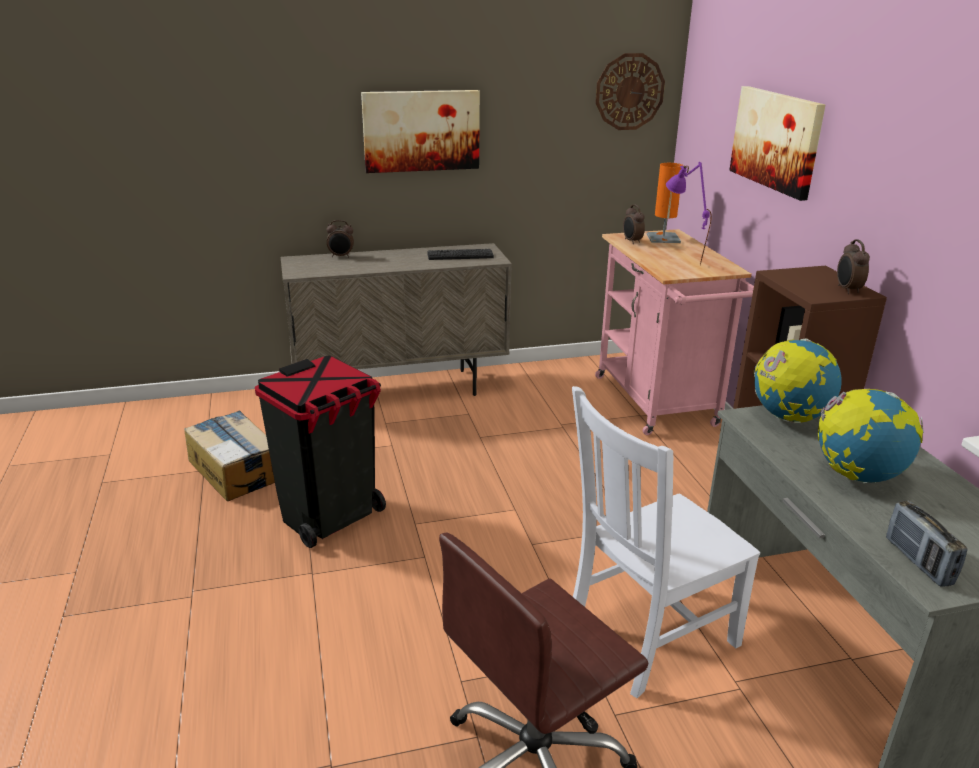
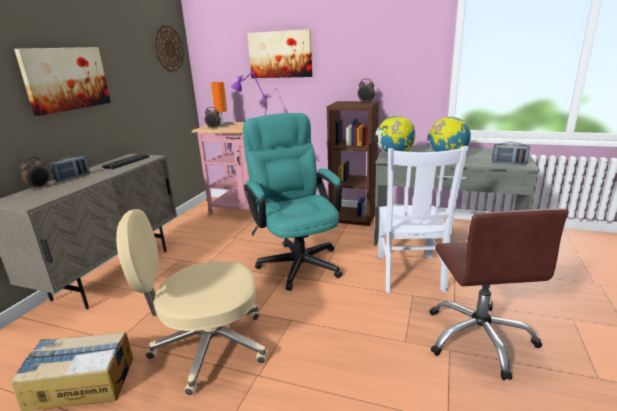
camera: 55 degrees left, 5 degrees down
black trash can [255,355,386,548] -> beige office chair [116,209,266,396]
none -> radio [50,155,90,181]
none -> turquoise office chair [243,113,342,291]

